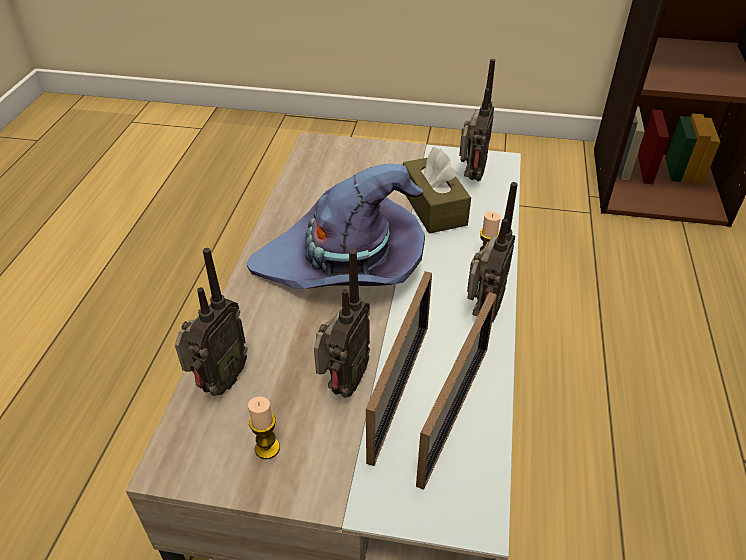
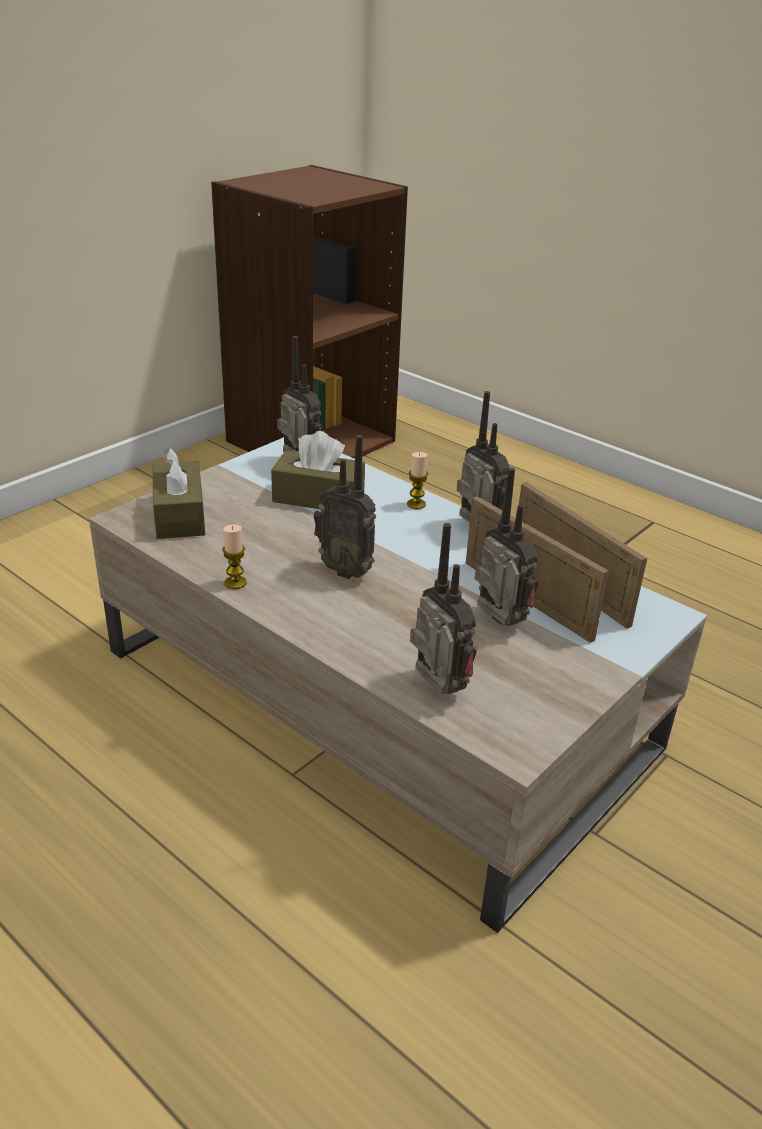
camera: 60 degrees left, 10 degrees down
purple hat [246,164,425,289] -> radio [313,435,376,579]
candle [248,397,280,459] -> candle moved to [222,524,247,589]
none -> brown tissue box [152,447,205,539]

